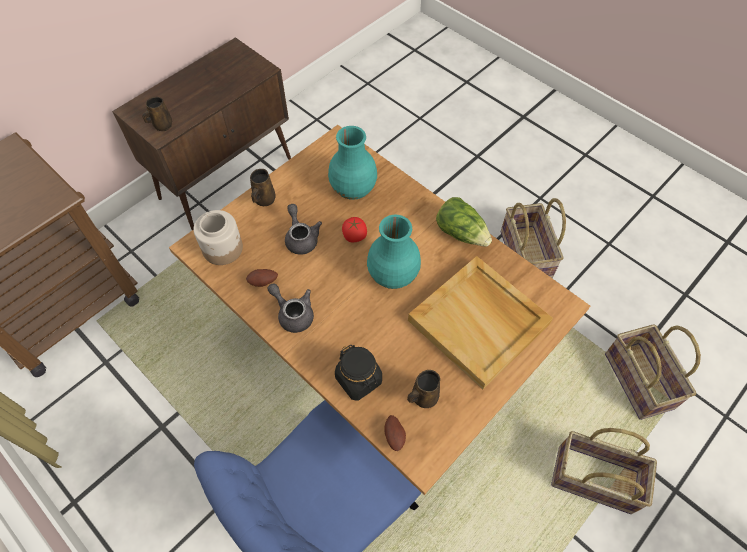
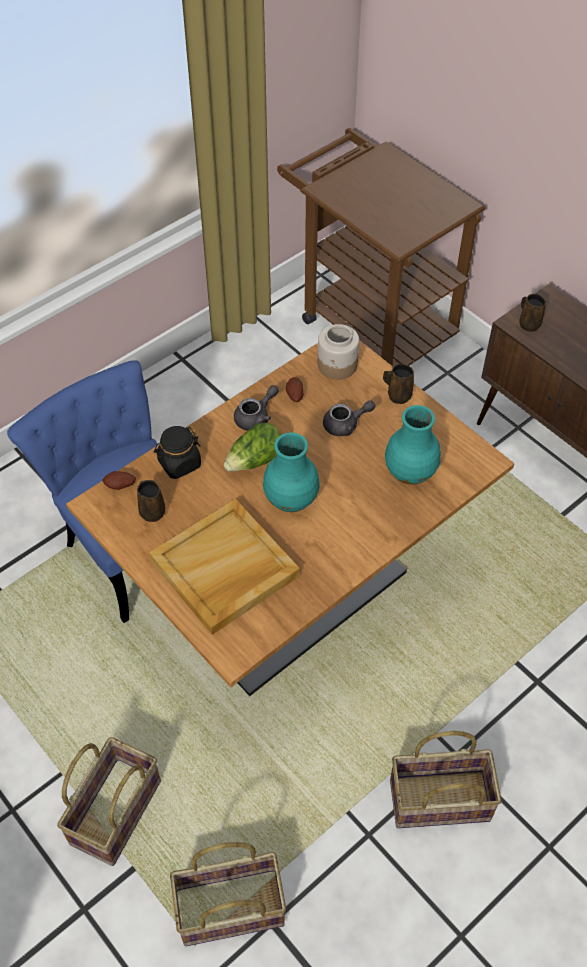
camera: 95 degrees right, 5 degrees down
tomato [342,217,367,242] -> none
lettuce [436,197,492,246] -> lettuce moved to [224,423,281,472]

